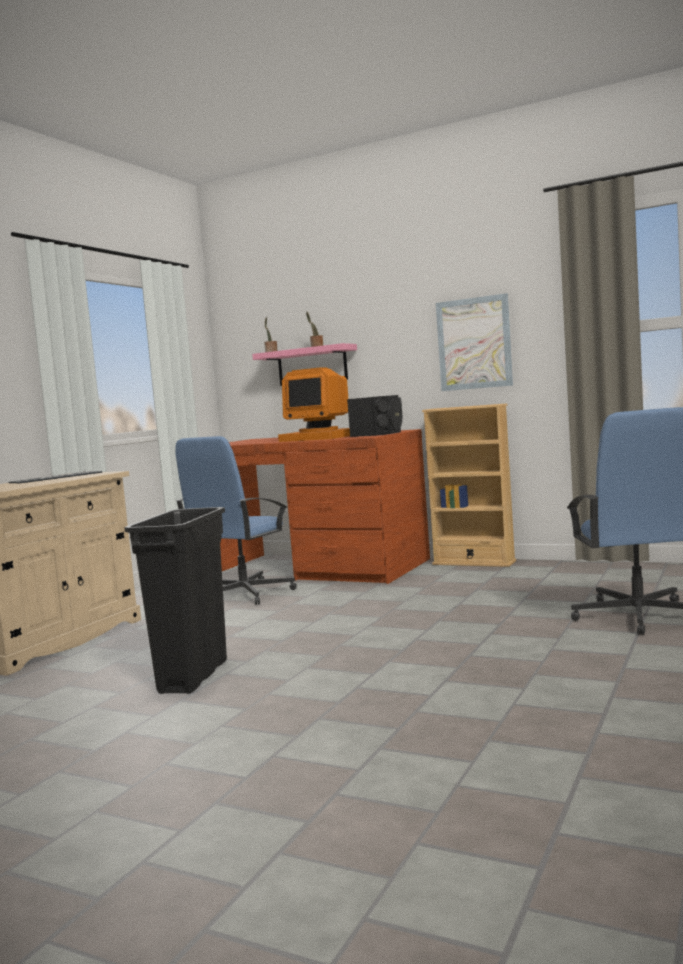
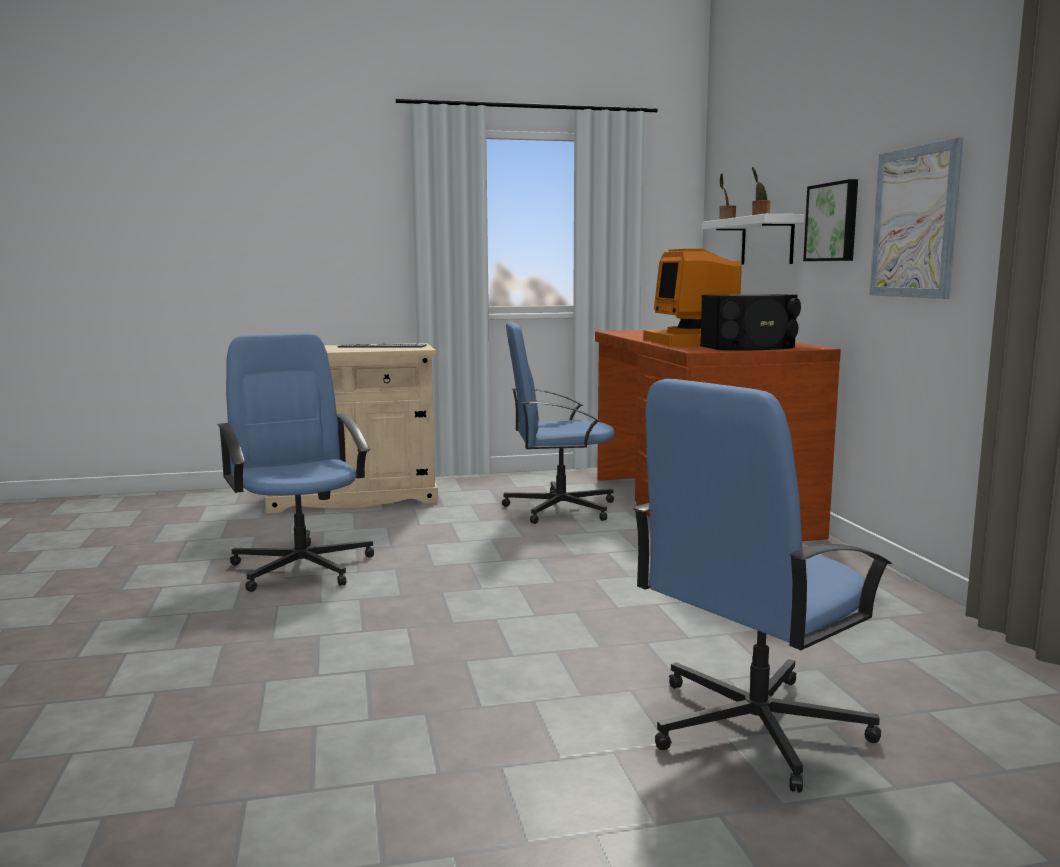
camera: 50 degrees right, 5 degrees up
black trash can [124,507,227,694] -> blue office chair [217,333,374,592]
pink shelf [252,343,357,386] -> white shelf [703,214,804,265]
beige bookcase [422,404,516,567] -> none
none -> picture [803,179,858,261]

